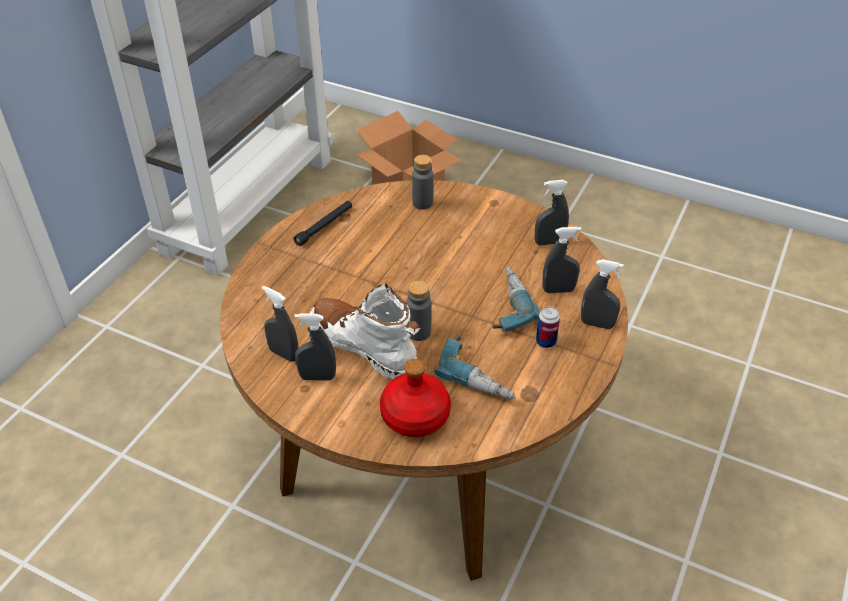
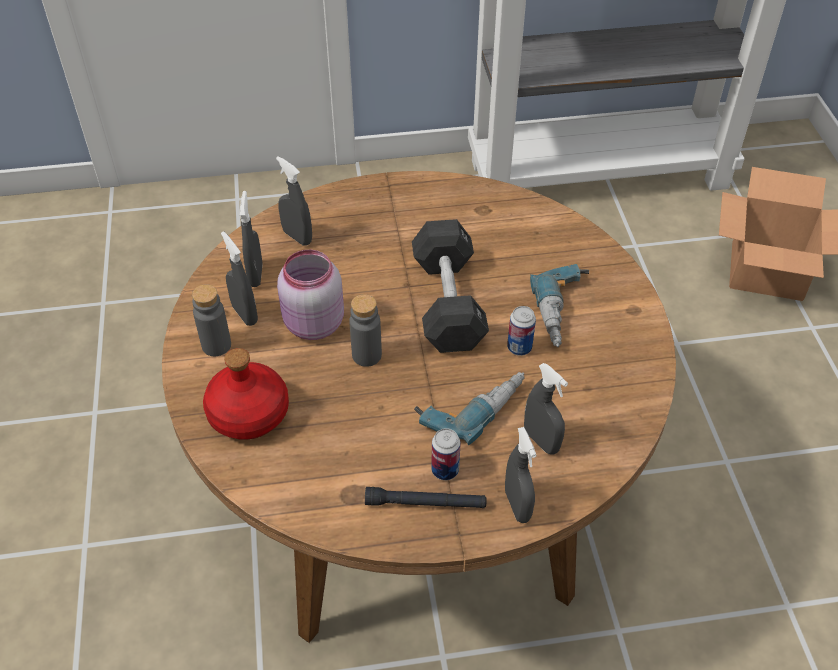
camera: 55 degrees right, 5 degrees up
black flashlight [294,201,352,246] -> black flashlight moved to [365,487,486,508]
white boot [310,283,420,379] -> pink jar [277,250,344,340]
grey bottle [412,155,433,210] -> grey bottle moved to [192,284,231,356]
power drill [434,336,516,400] -> power drill moved to [530,264,589,347]
grey spray bottle [535,180,569,246] -> grey spray bottle moved to [276,156,312,246]
none -> black dumbbell [412,219,489,353]
none -> can [507,306,536,356]

